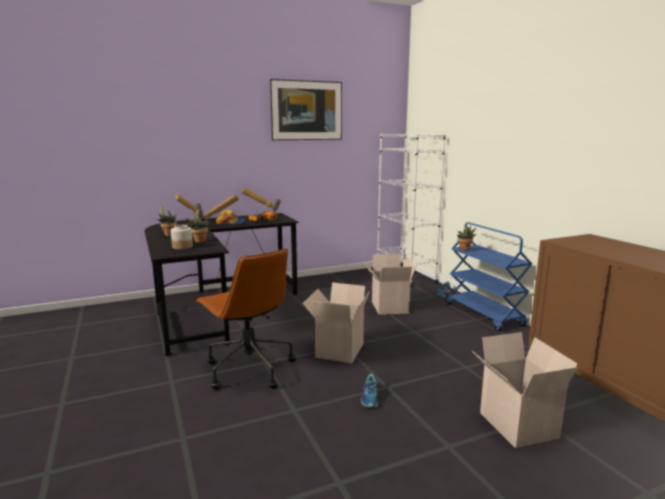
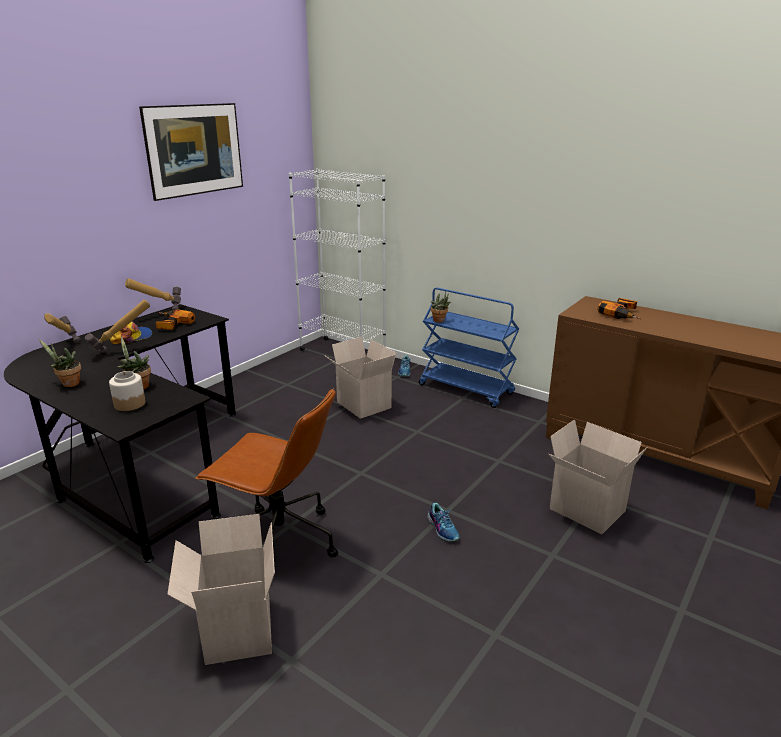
camera: 30 degrees left, 10 degrees up
cardboard box [303,282,370,363] -> cardboard box moved to [167,514,275,665]
none -> power drill [598,298,641,319]

